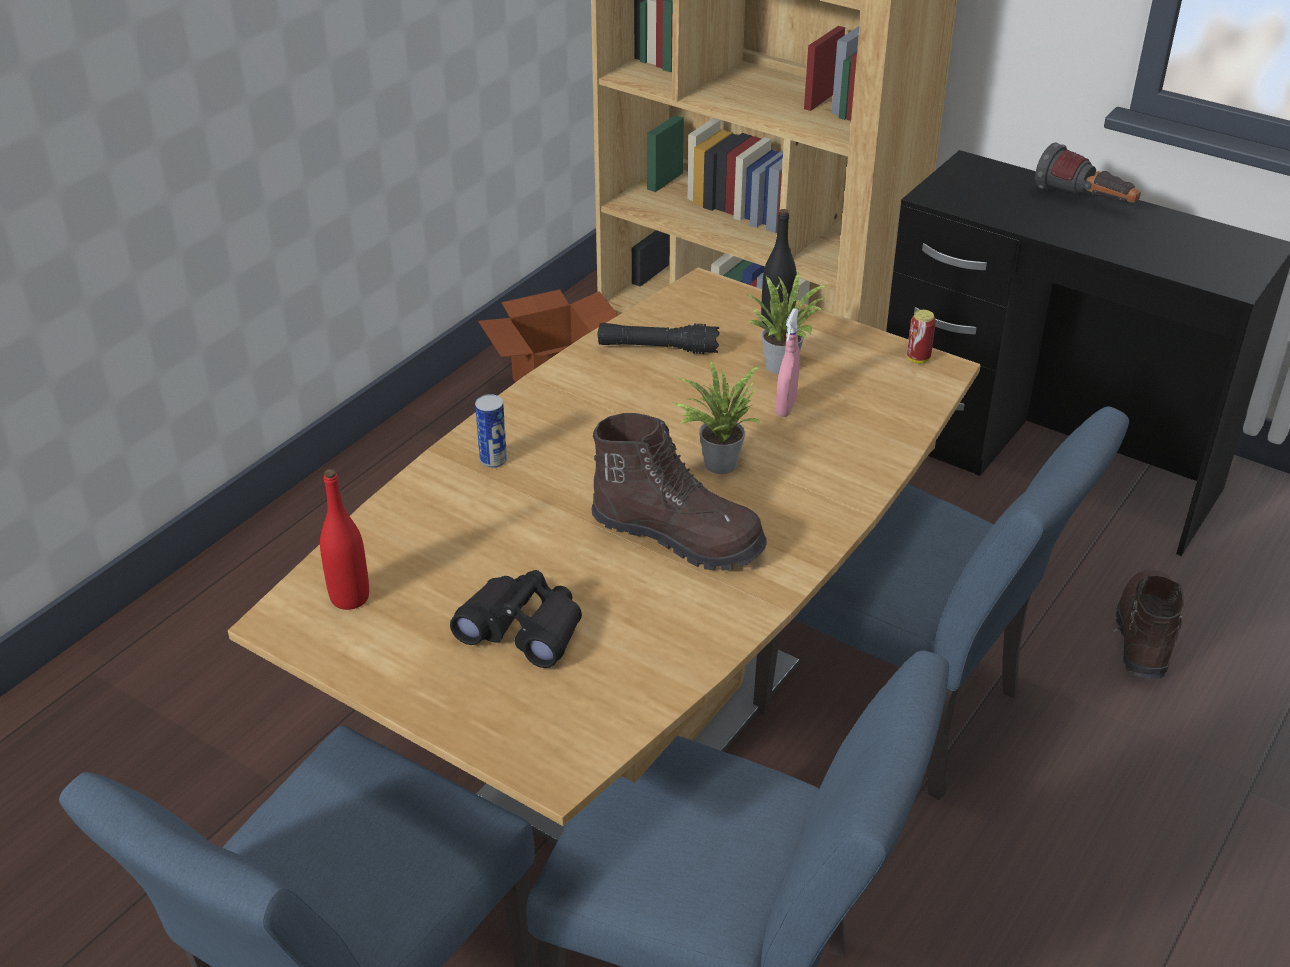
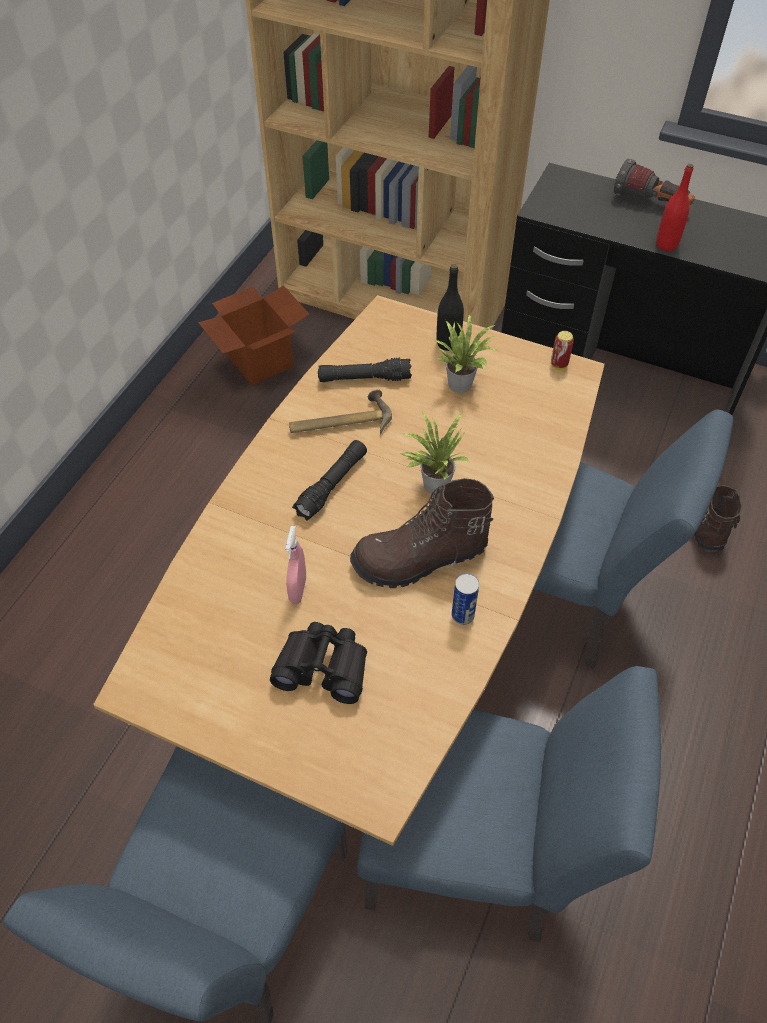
camera: 10 degrees left, 15 degrees up
red bottle [320,469,369,610] -> red bottle moved to [656,164,693,251]
can [475,394,507,468] -> can moved to [452,573,479,625]
brown boot [592,413,767,571] -> brown boot turned 150 degrees clockwise [350,478,494,588]
pink spray bottle [776,308,800,417] -> pink spray bottle moved to [285,526,306,604]
none -> hammer [289,389,392,434]
none -> black flashlight [292,440,367,521]

